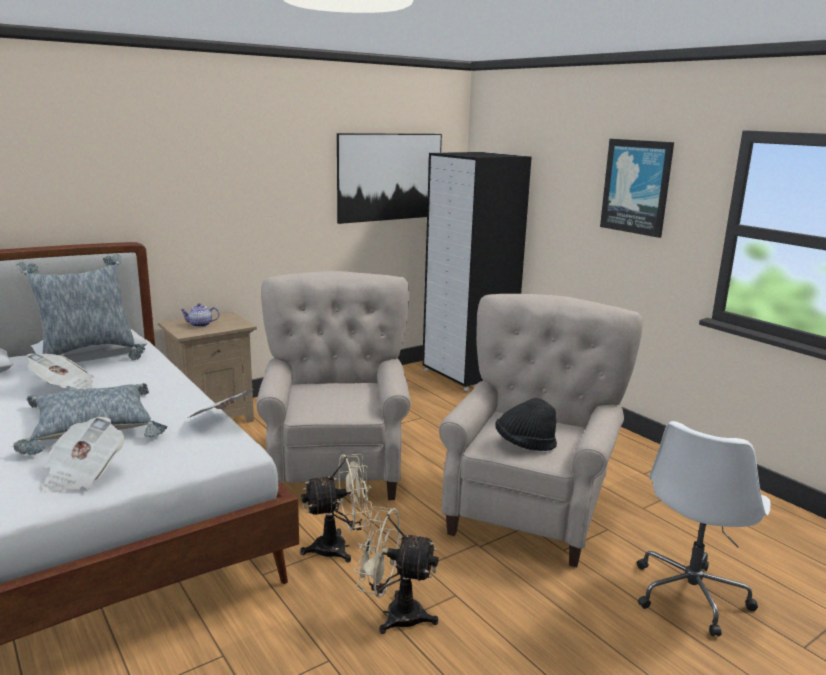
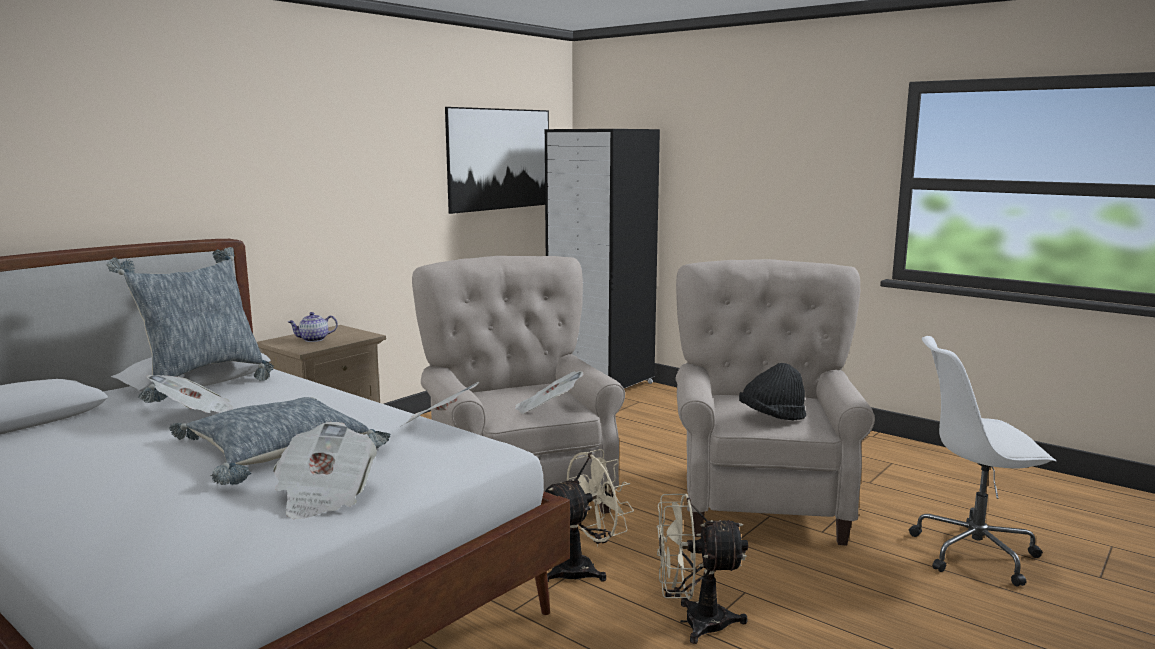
camera: 15 degrees left, 5 degrees down
picture [600,139,674,238] -> none
white office chair [636,421,771,636] -> white office chair turned 75 degrees clockwise [908,336,1056,586]
none -> newspaper [515,371,584,414]

